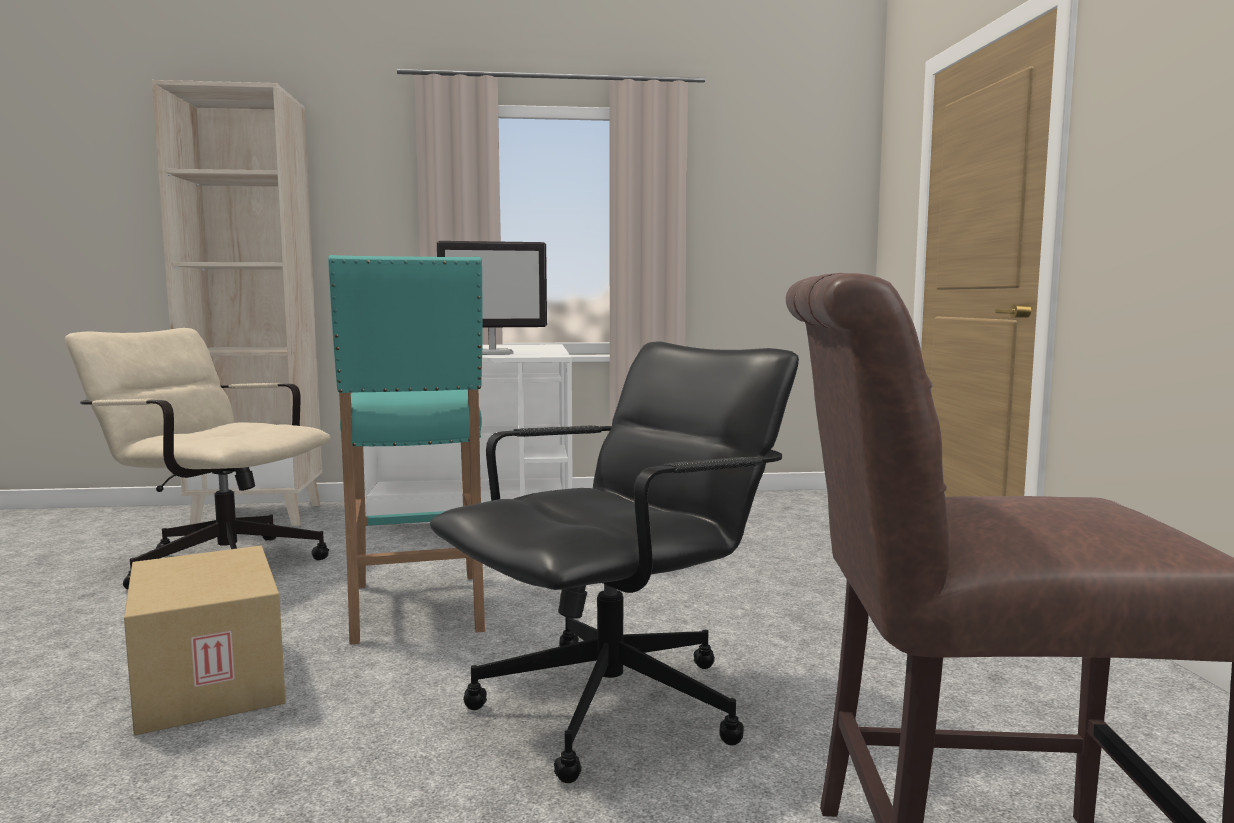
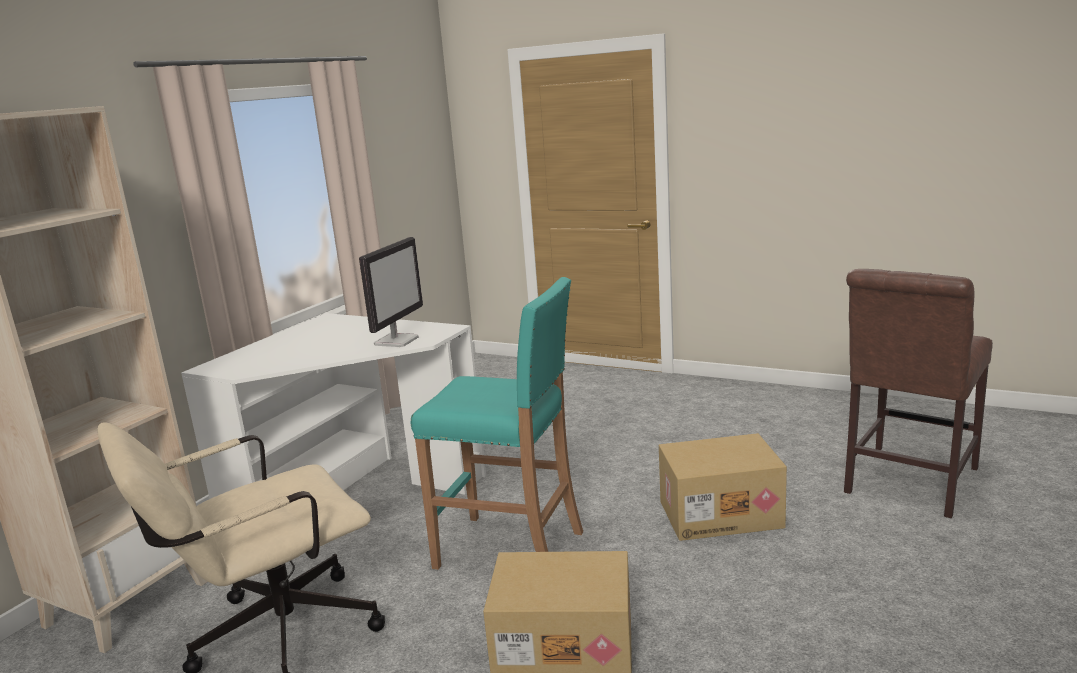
camera: 55 degrees left, 10 degrees up
black office chair [430,342,799,783] -> cardboard box [659,433,787,541]

